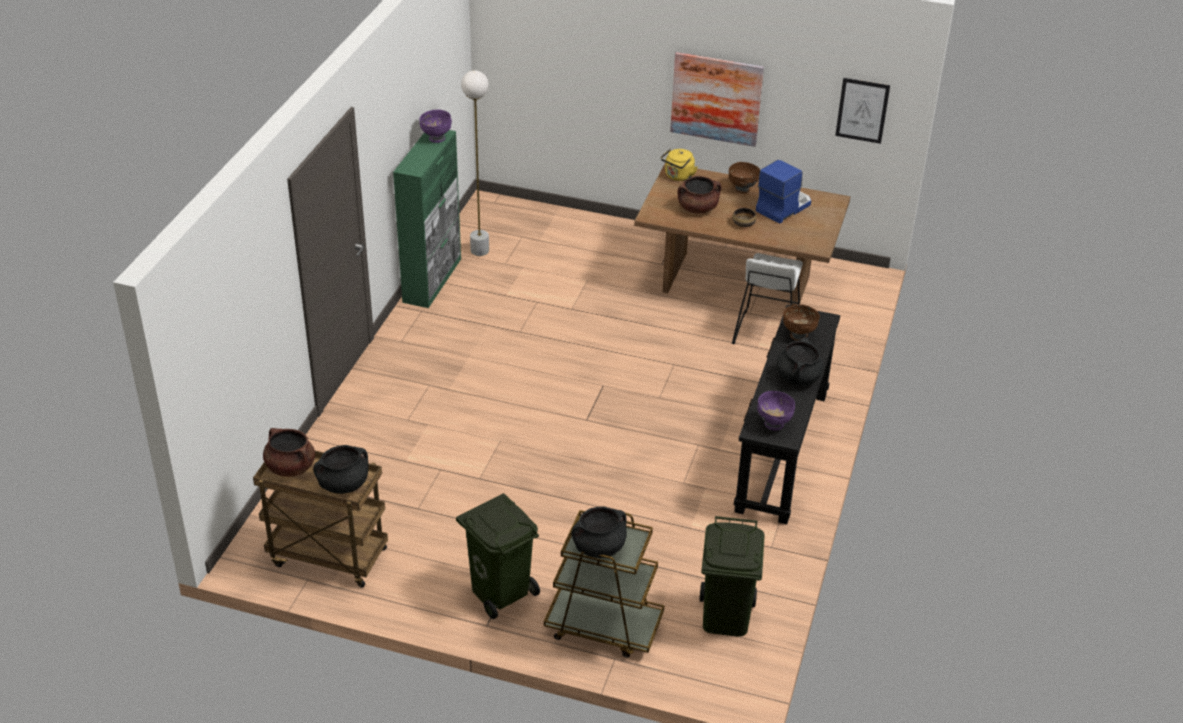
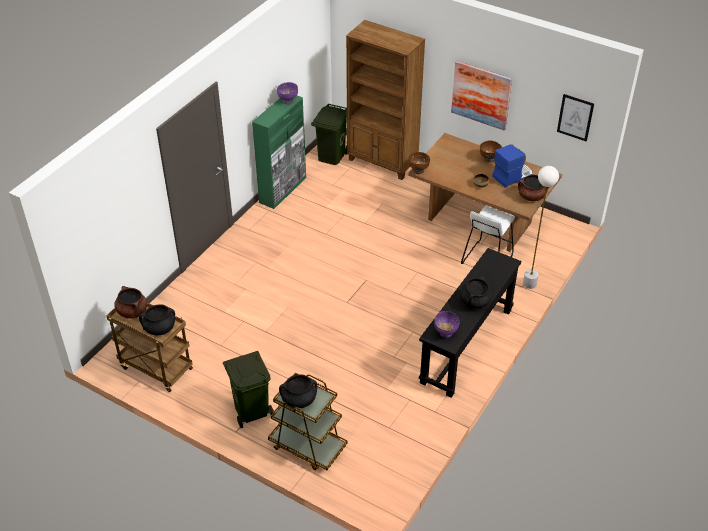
camera: 15 degrees right, 5 degrees up
white floor lamp [461,70,489,256] -> white floor lamp moved to [523,166,559,289]
yellow kettle [661,149,698,181] -> none
brown cooking pot [677,176,722,214] -> brown cooking pot moved to [518,175,549,201]
green trash can [699,516,765,637] -> green trash can moved to [311,104,347,165]
brown bowl [783,304,820,341] -> brown bowl moved to [408,152,430,174]
none -> brown bookcase [346,20,425,180]

